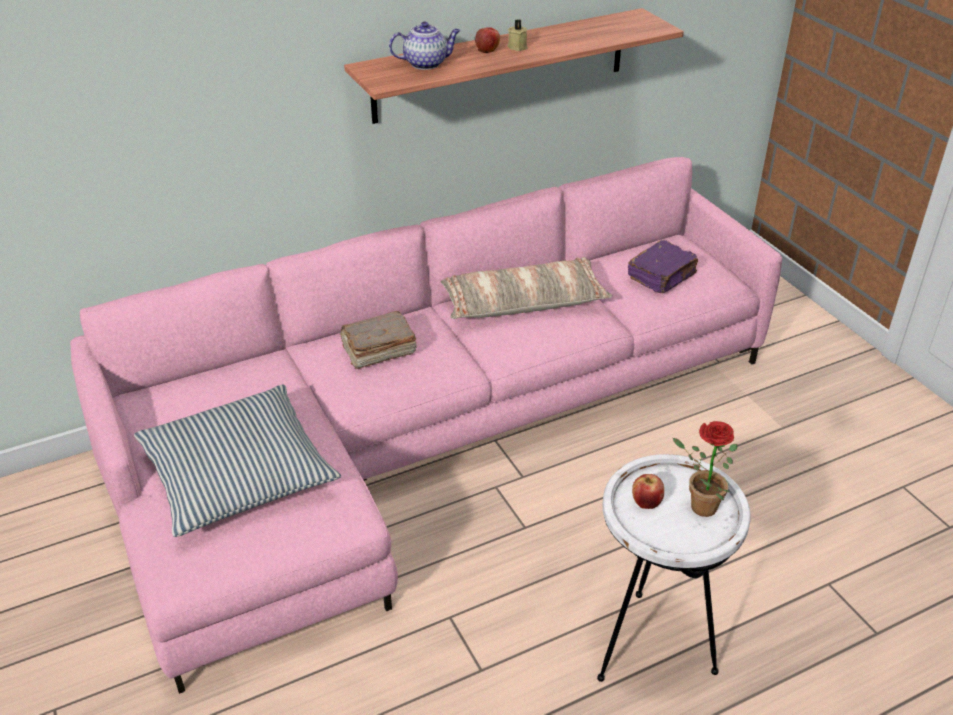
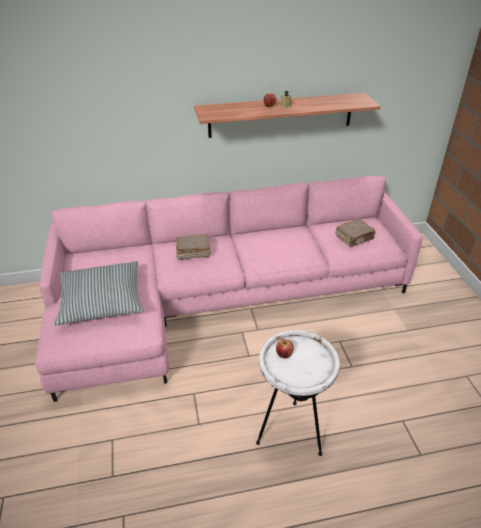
camera: 15 degrees right, 0 degrees up
teapot [389,22,460,70] -> none
pillow [441,257,612,319] -> none
purple book [628,240,698,293] -> brown book [336,219,375,246]
potted plant [673,421,738,517] -> none

